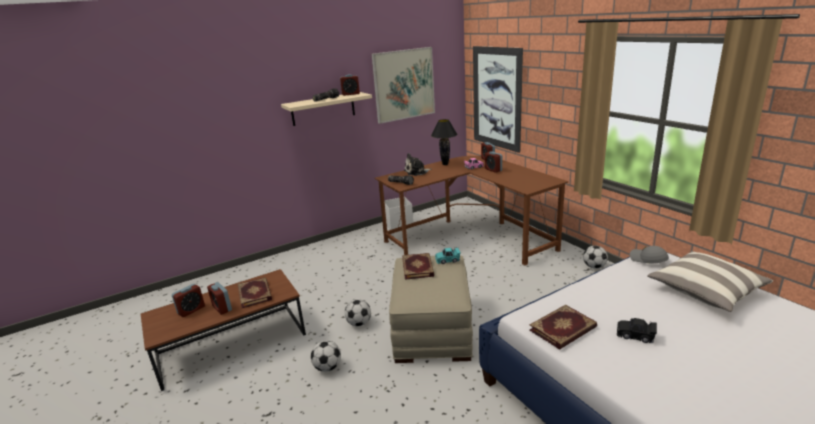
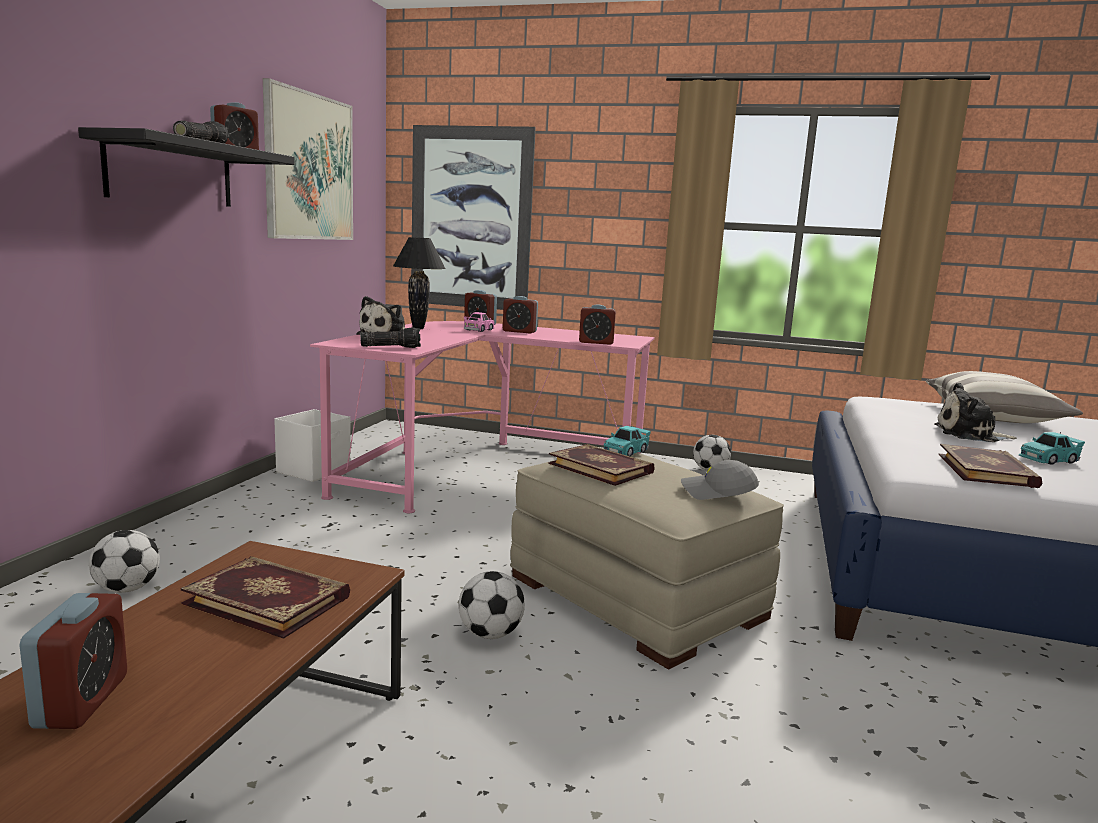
camera: 45 degrees left, 10 degrees down
alarm clock [207,282,232,315] -> alarm clock moved to [579,304,616,345]
beige shelf [281,92,372,126] -> black shelf [78,127,295,207]
football [311,341,341,372] -> football moved to [89,530,160,593]
brown desk [375,156,569,265] -> pink desk [310,321,655,513]
black toy car [617,318,657,343] -> turquoise toy car [1019,432,1085,465]
grey cap [630,246,669,263] -> grey cap moved to [681,460,759,500]
none -> plush toy [934,383,1017,442]

